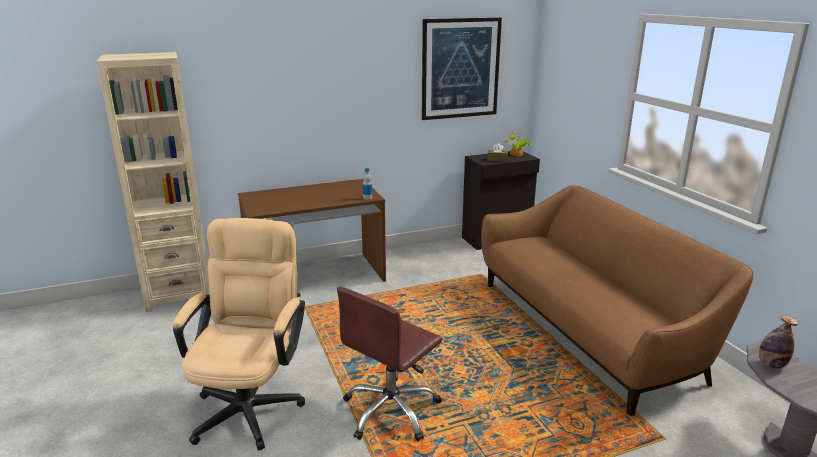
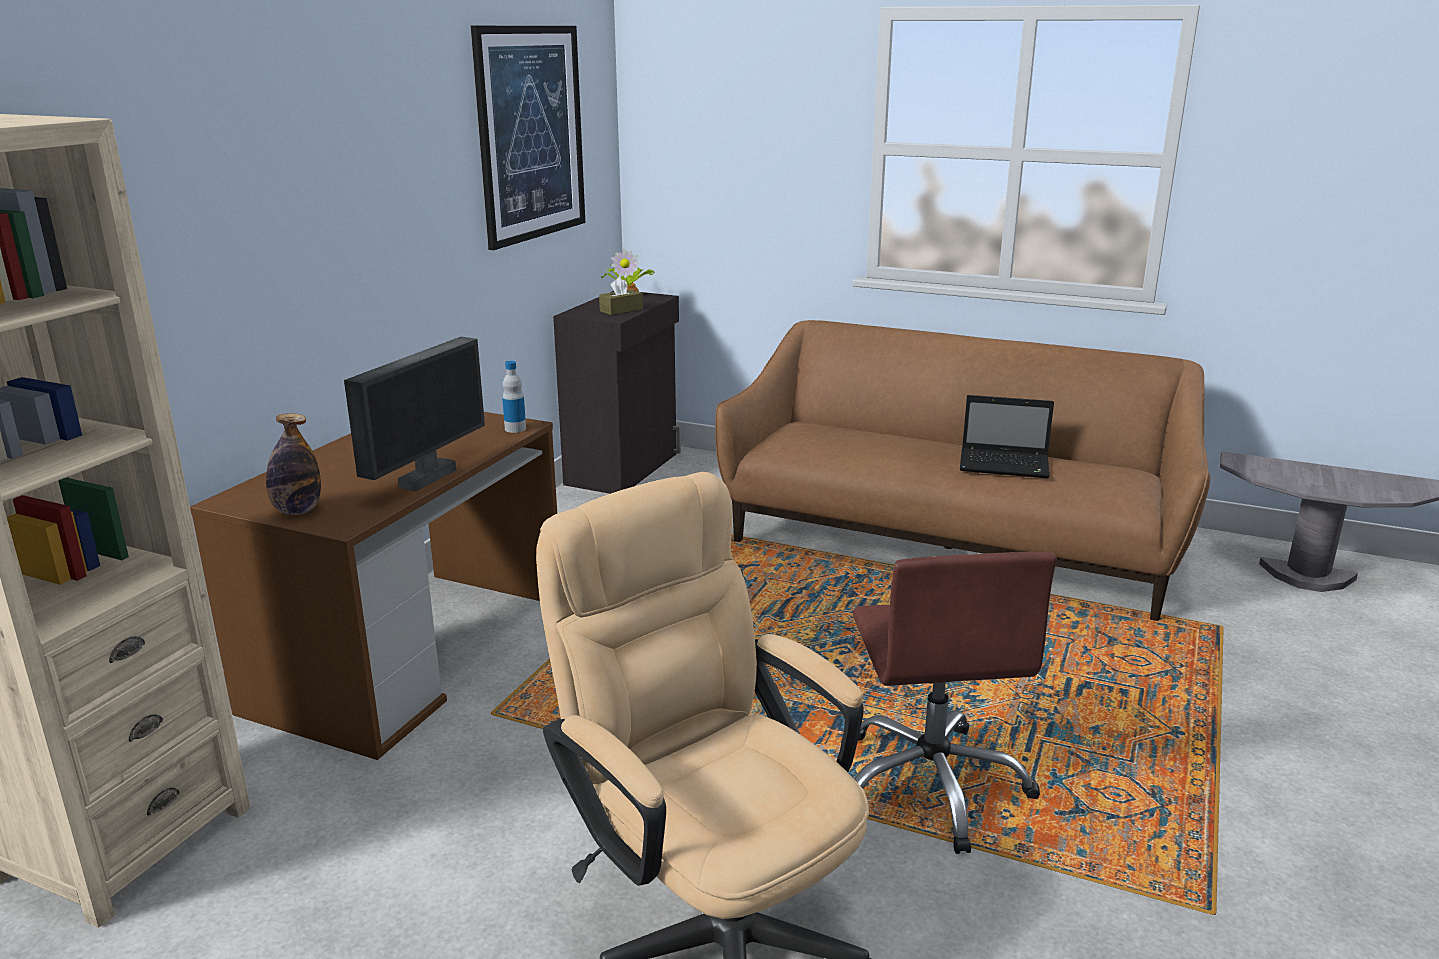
camera: 45 degrees left, 0 degrees up
bottle [759,315,799,369] -> bottle moved to [266,413,321,515]
none -> monitor [344,337,485,492]
none -> laptop [960,395,1054,478]

